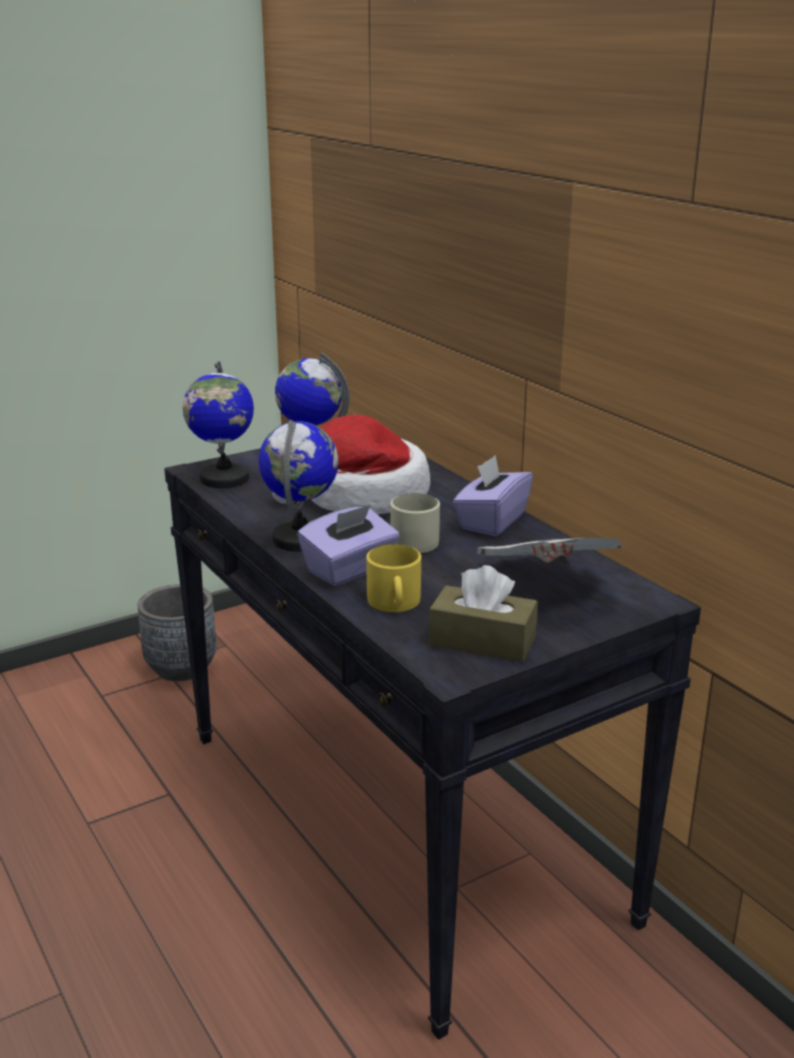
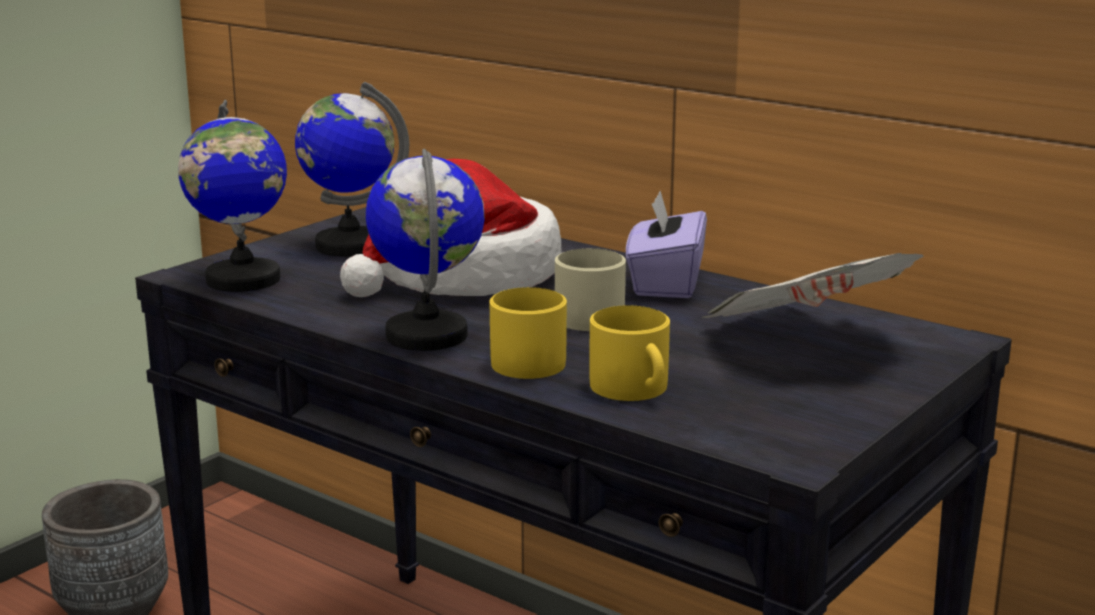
camera: 20 degrees left, 5 degrees down
purple tissue box [297,504,400,586] -> yellow mug [490,287,567,379]
brown tissue box [429,565,538,662] -> none

